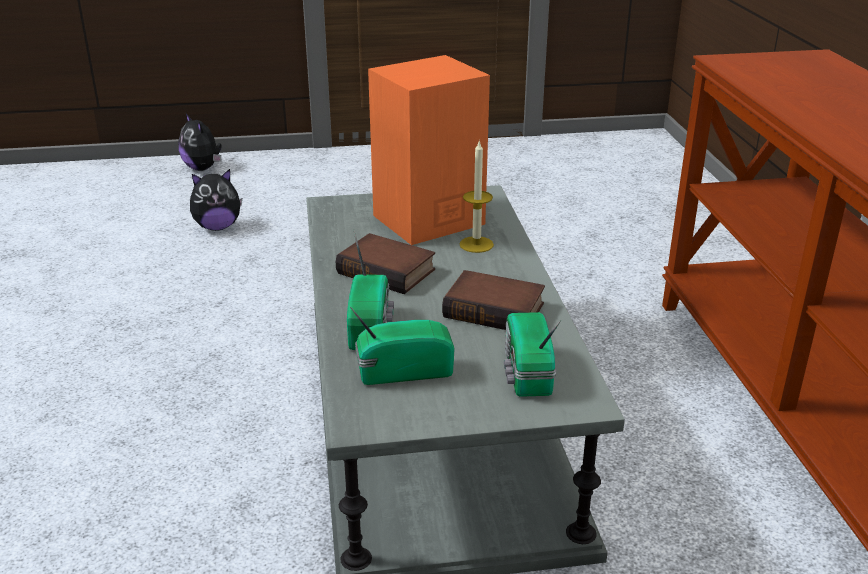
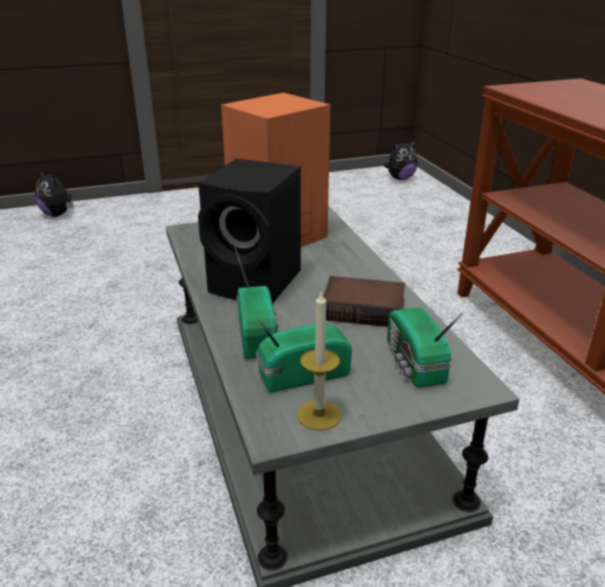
camera: 10 degrees left, 0 degrees up
plush toy [190,169,242,231] -> plush toy moved to [384,139,418,180]
book [336,233,435,294] -> black speaker [198,158,301,304]
candle [459,141,494,253] -> candle moved to [297,290,341,431]

